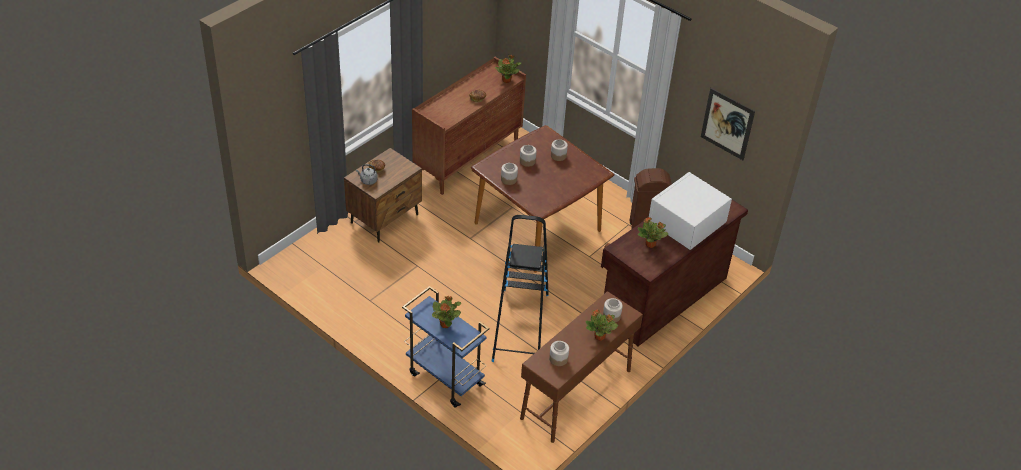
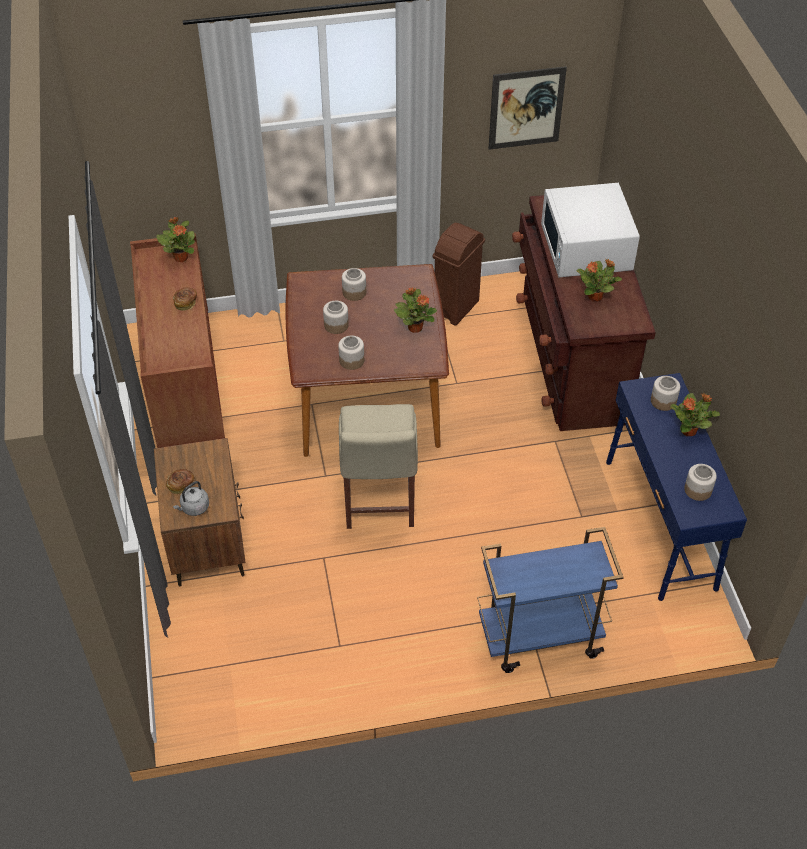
camera: 50 degrees left, 5 degrees up
potted plant [432,295,461,328] -> potted plant moved to [394,287,437,333]
black step ladder [492,215,549,362] -> none
brown console table [520,291,643,443] -> blue console table [606,373,747,601]
none -> beige chair [339,404,418,529]

